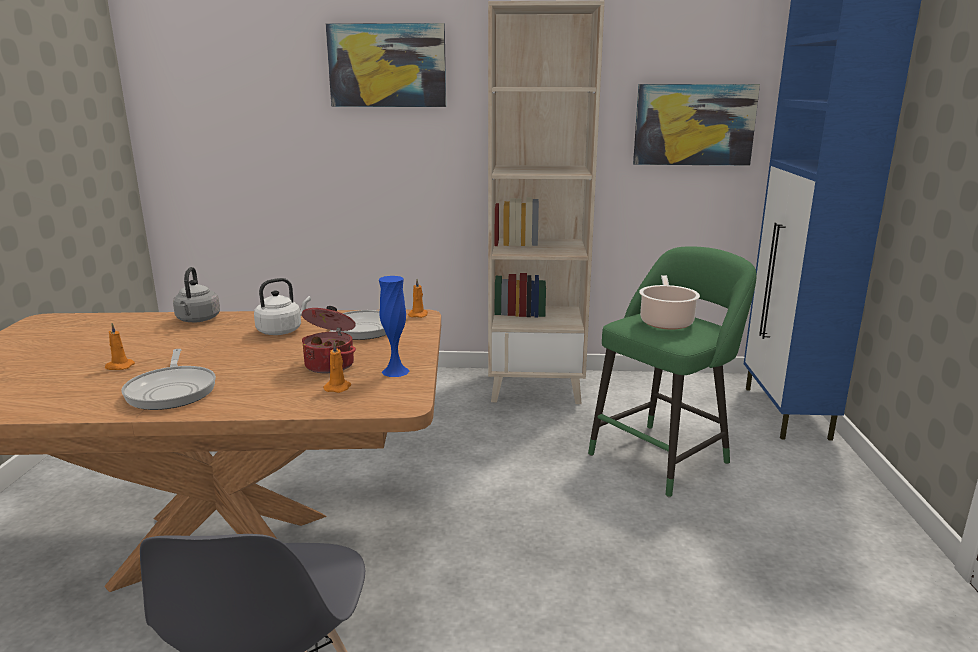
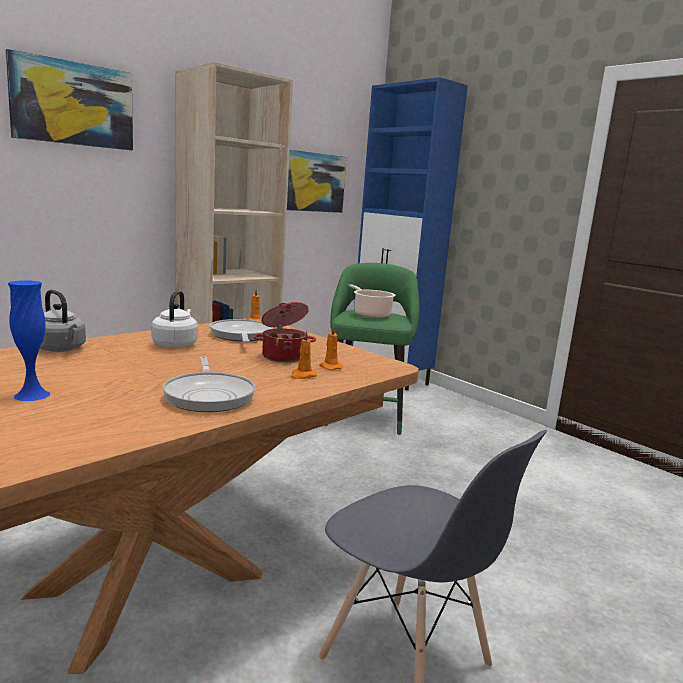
camera: 45 degrees left, 5 degrees down
orange candle [105,323,135,370] -> orange candle moved to [290,331,317,379]
frying pan [121,349,216,410] -> frying pan turned 45 degrees clockwise [162,356,256,412]
blue vase [379,276,410,377] -> blue vase moved to [8,281,50,401]

